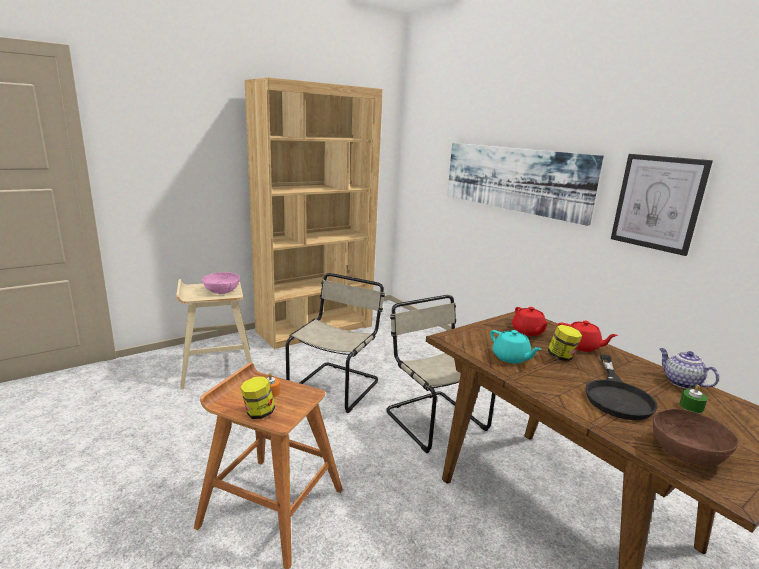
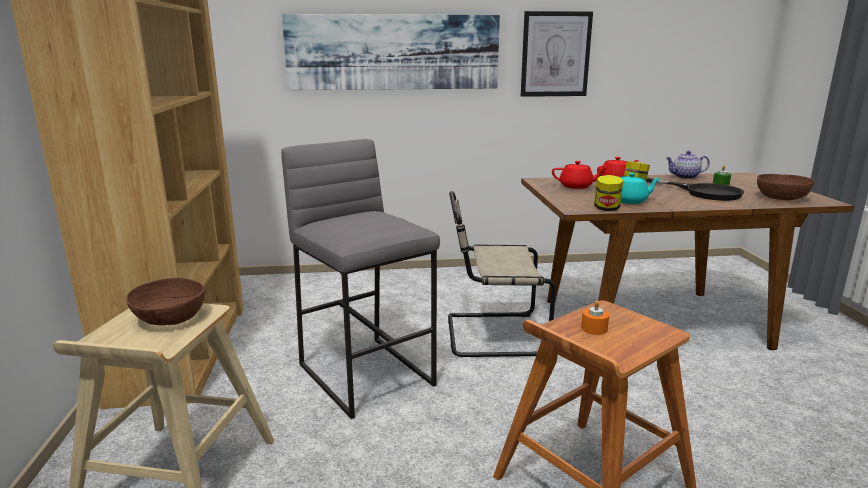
camera: 60 degrees left, 0 degrees up
pink bowl [202,272,240,294] -> brown bowl [126,278,205,325]
jar [240,377,275,419] -> jar moved to [594,175,623,211]
beige chair [286,273,385,413] -> grey stool [281,139,440,419]

